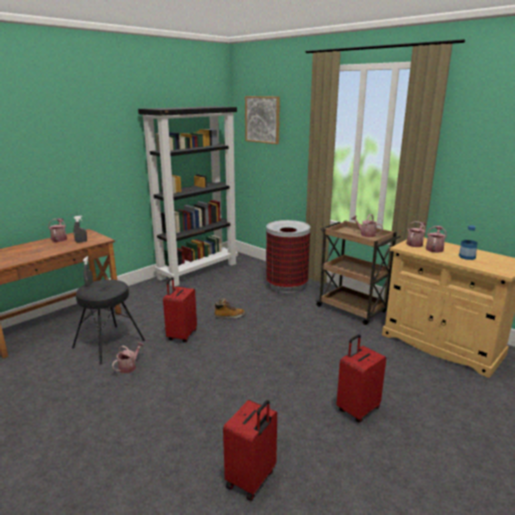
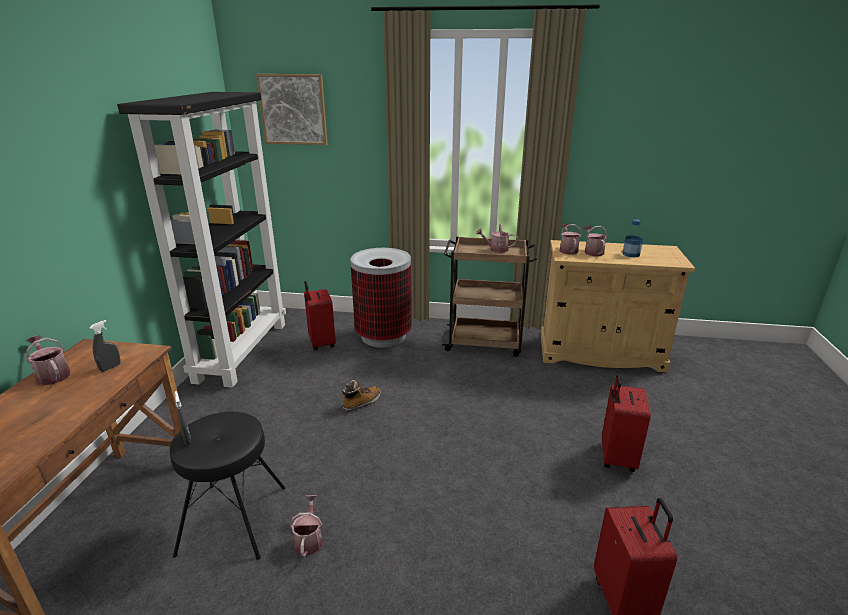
camera: 35 degrees left, 5 degrees up
red suitcase [163,277,197,343] -> red suitcase moved to [304,281,336,350]

